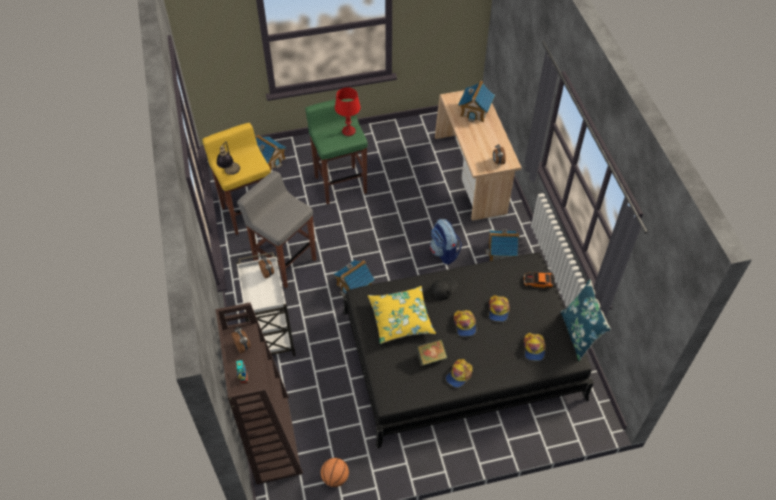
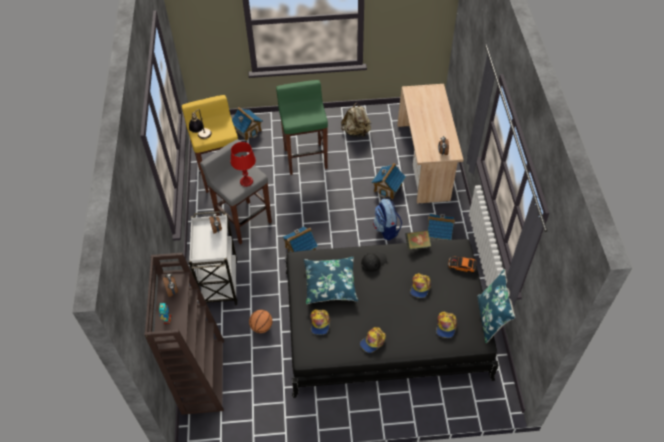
camera: 10 degrees right, 0 degrees up
basketball [321,458,349,487] -> basketball moved to [249,310,273,333]
red table lamp [335,87,361,136] -> red table lamp moved to [231,142,256,187]
yellow pillow [368,286,436,344] -> blue pillow [304,257,358,304]
book [415,339,447,366] -> book moved to [405,230,431,250]
cap [454,310,476,337] -> cap moved to [310,309,330,335]
toy house [458,80,495,122] -> toy house moved to [372,163,406,199]
none -> beige backpack [341,103,371,137]

